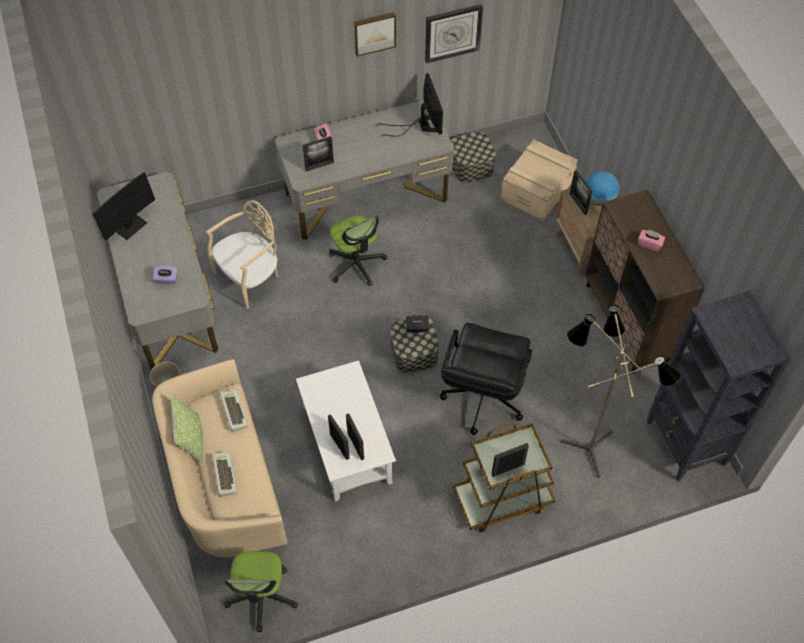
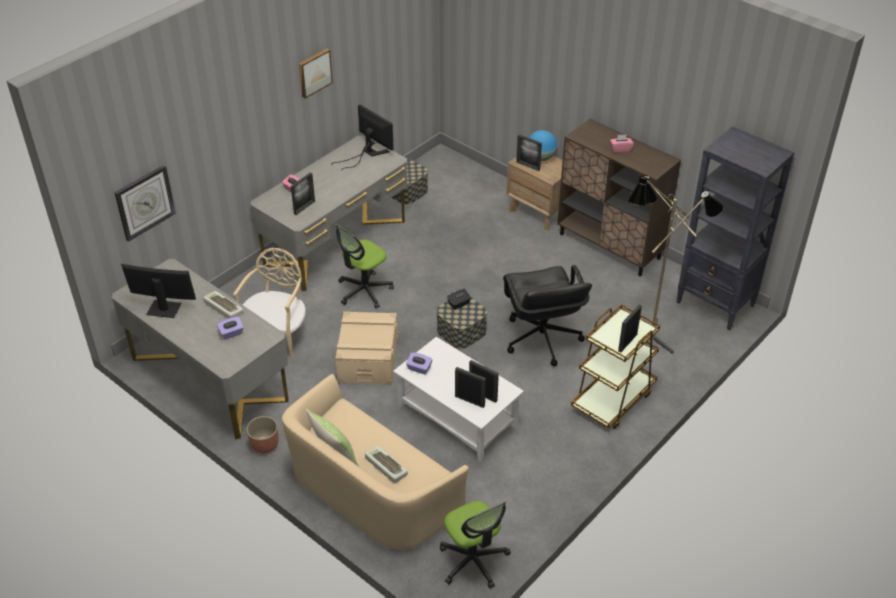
camera: 30 degrees left, 15 degrees down
monitor [93,172,155,241] -> monitor turned 90 degrees counterclockwise [121,264,196,318]
keyboard [220,389,248,432] -> keyboard moved to [203,291,243,318]
office chair [329,215,387,286] -> office chair turned 105 degrees clockwise [335,224,394,308]
wall clock [425,4,483,63] -> wall clock moved to [114,165,176,242]
beige storage box [500,139,578,221] -> beige storage box moved to [335,311,398,385]
none -> purple tissue box [406,352,432,374]

